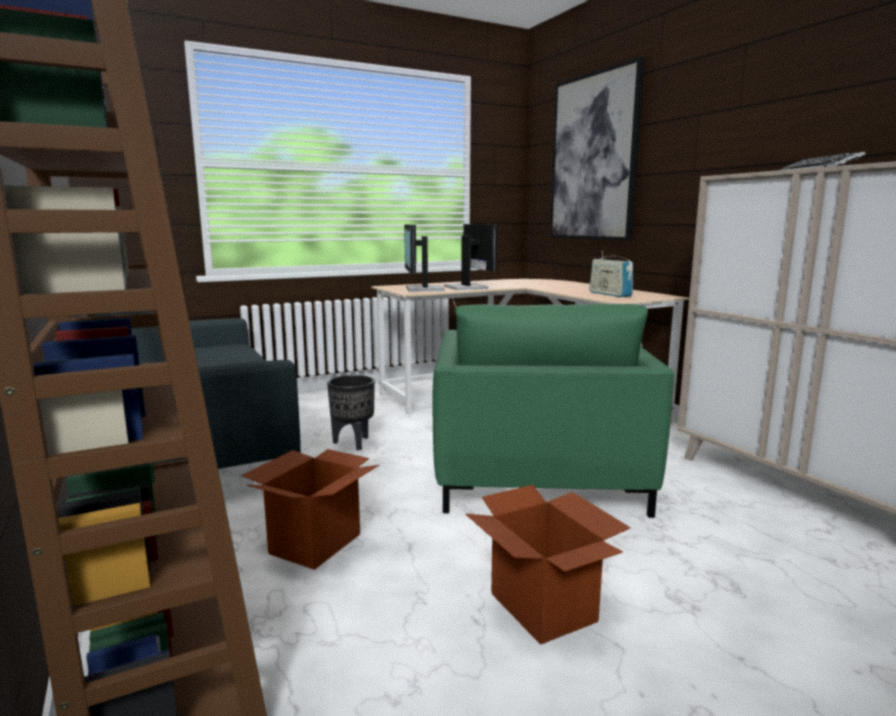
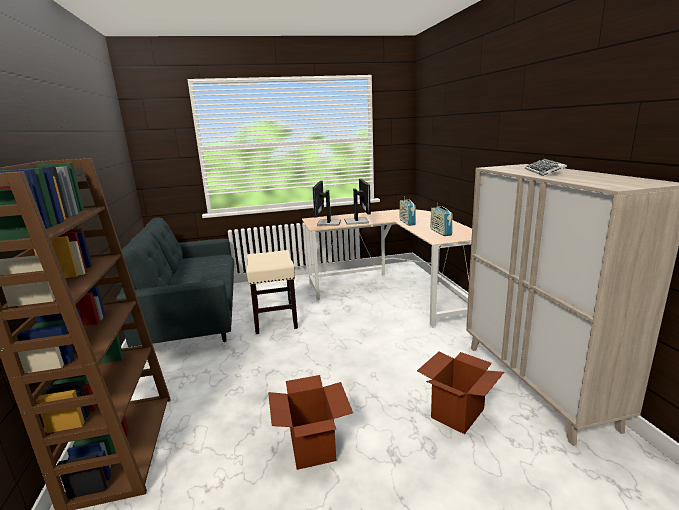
camera: 15 degrees right, 5 degrees up
cardboard box [241,449,379,570] -> cardboard box moved to [417,352,504,434]
black planter [327,375,375,450] -> beige stool [246,250,298,334]
green armchair [433,304,674,518] -> none
picture [550,56,645,241] -> none
none -> radio [399,196,416,226]

